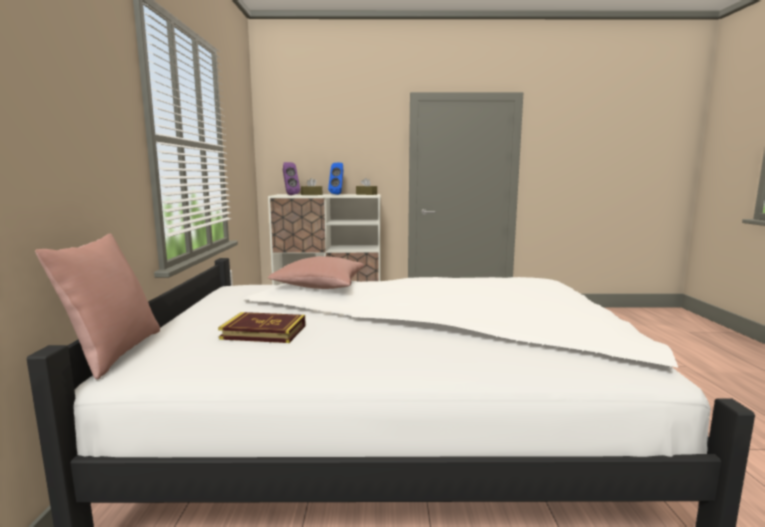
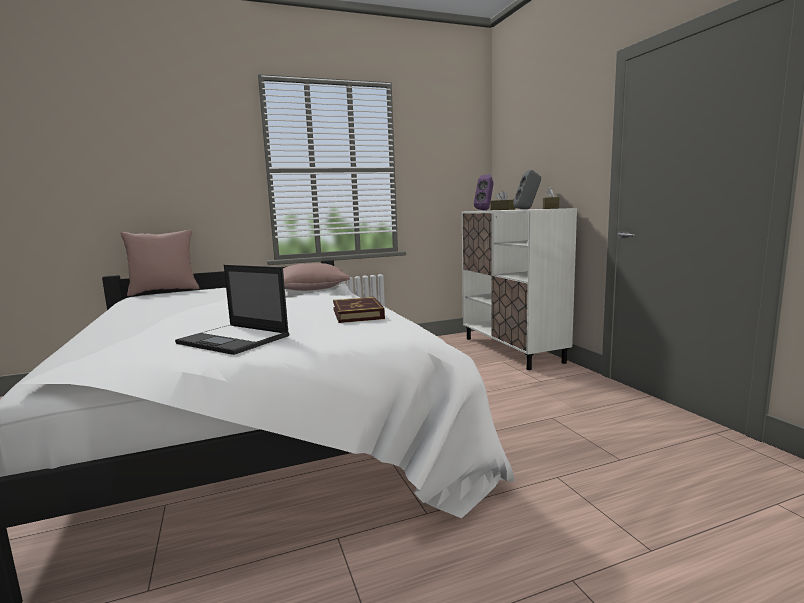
camera: 70 degrees right, 0 degrees up
book [218,312,306,343] -> book moved to [333,297,385,323]
blue speaker [328,163,344,195] -> grey speaker [513,170,541,209]
none -> laptop [175,265,289,355]

